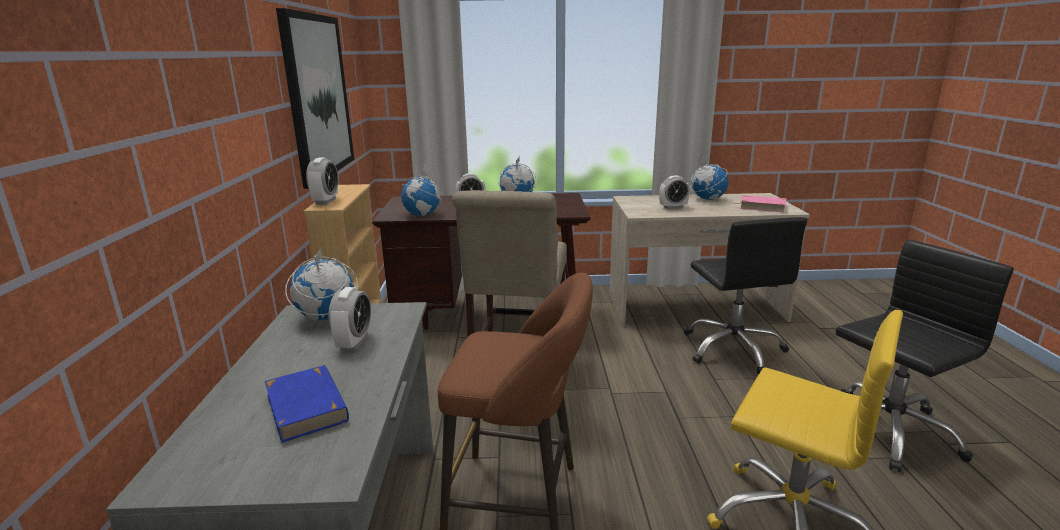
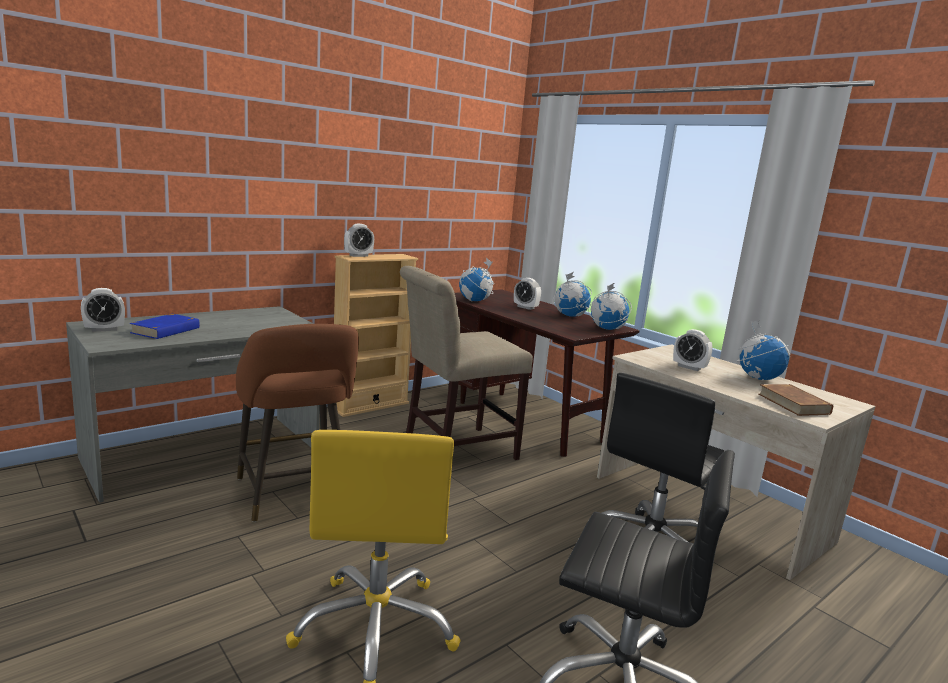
camera: 50 degrees right, 5 degrees down
picture [276,8,354,189] -> none
globe [285,247,358,320] -> globe moved to [588,282,632,330]
alarm clock [328,287,371,350] -> alarm clock moved to [81,288,125,332]
pink book [734,195,786,213] -> brown book [759,384,833,416]

